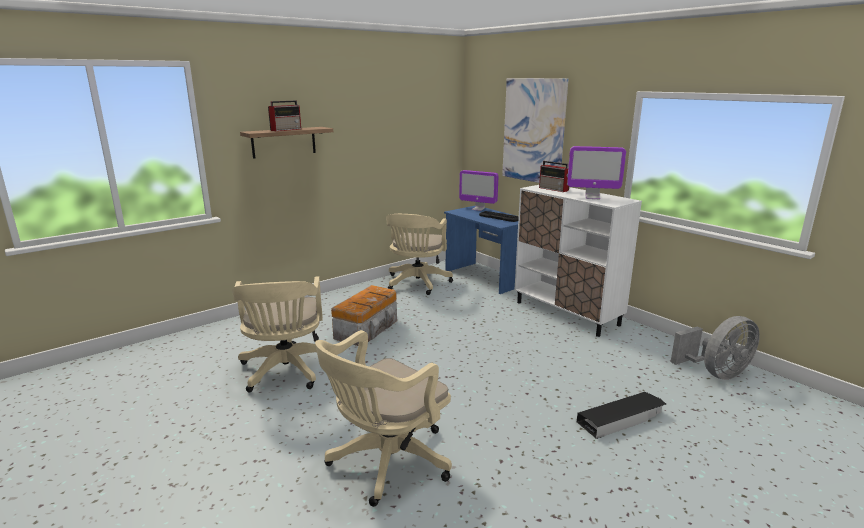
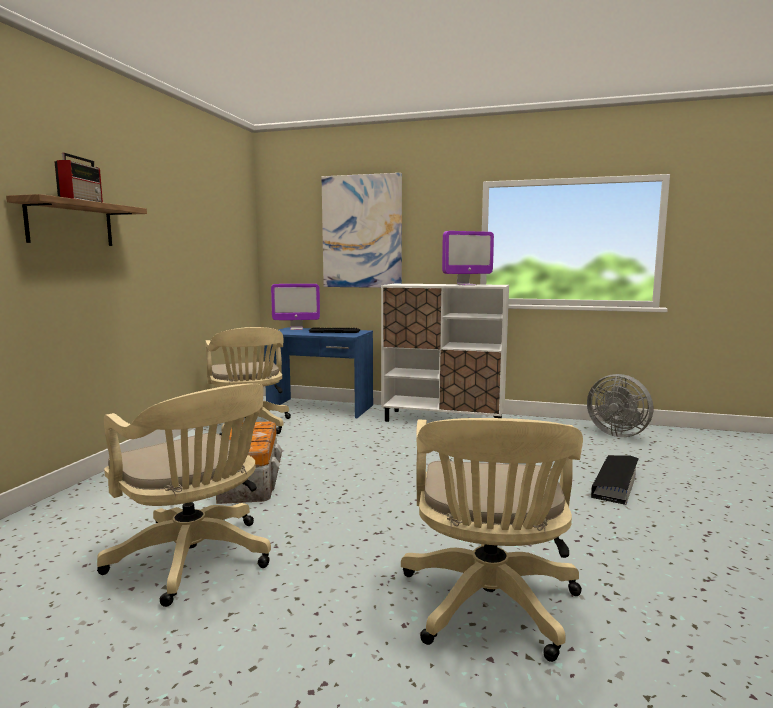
camera: 35 degrees left, 10 degrees down
radio [539,161,569,192] -> none
grey fan [671,316,760,380] -> grey fan turned 105 degrees clockwise [587,374,653,437]

